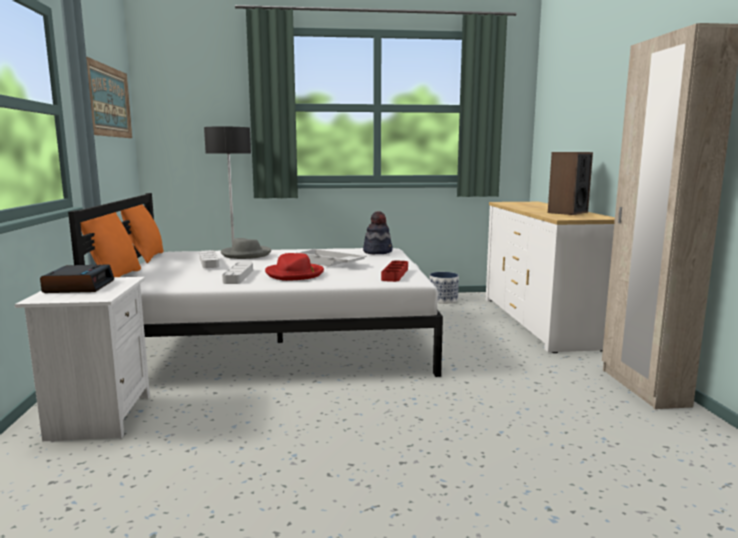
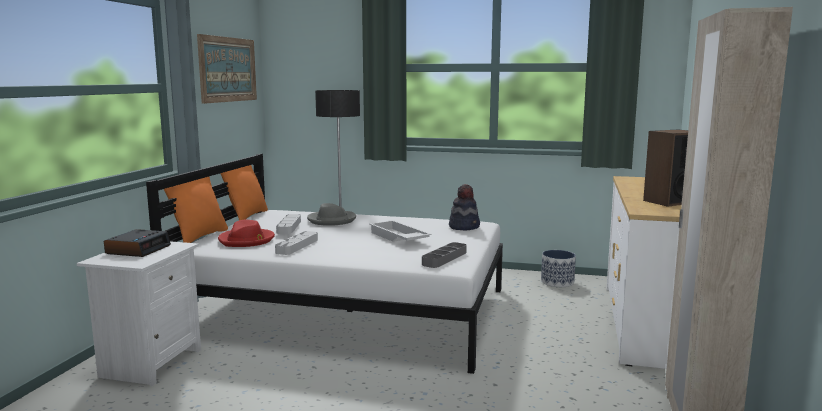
camera: 20 degrees right, 0 degrees up
red hat [265,253,324,281] -> red hat moved to [218,220,275,247]
red tray [381,260,408,282] -> grey tray [422,242,467,268]

